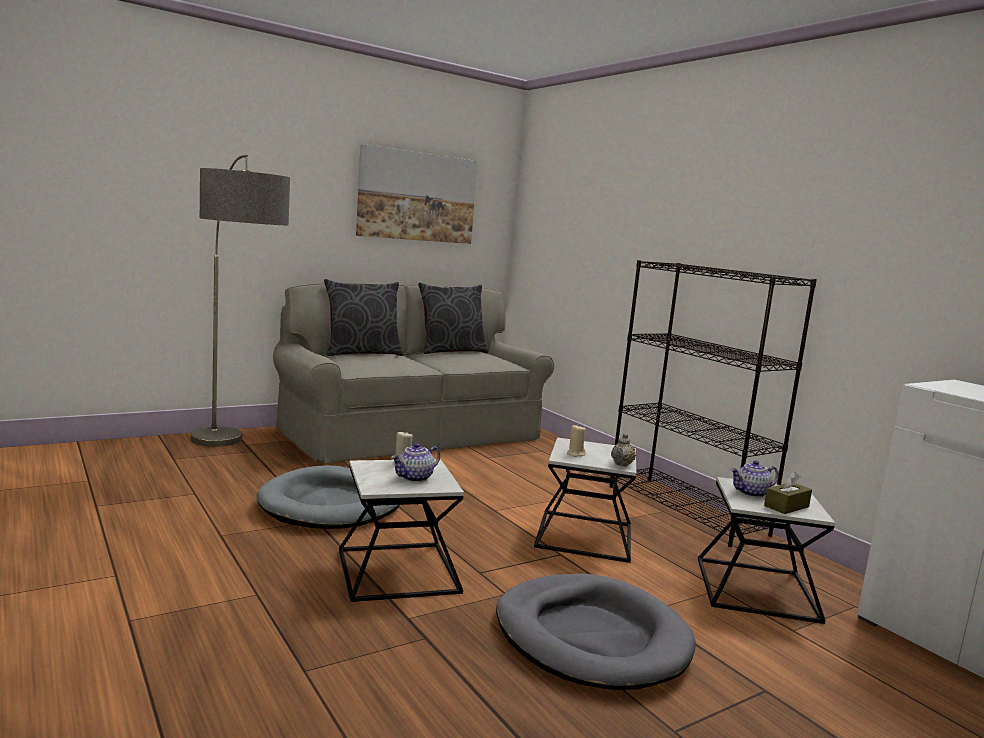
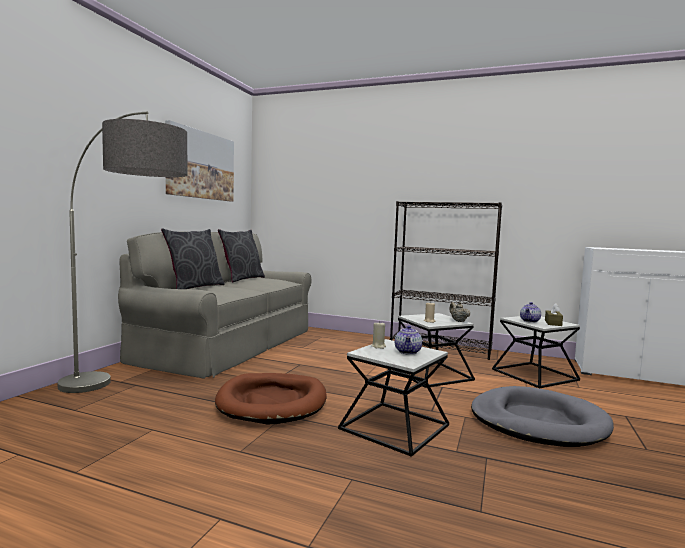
camera: 35 degrees left, 5 degrees down
grey dog bed [256,465,400,529] -> brown dog bed [215,373,327,424]

